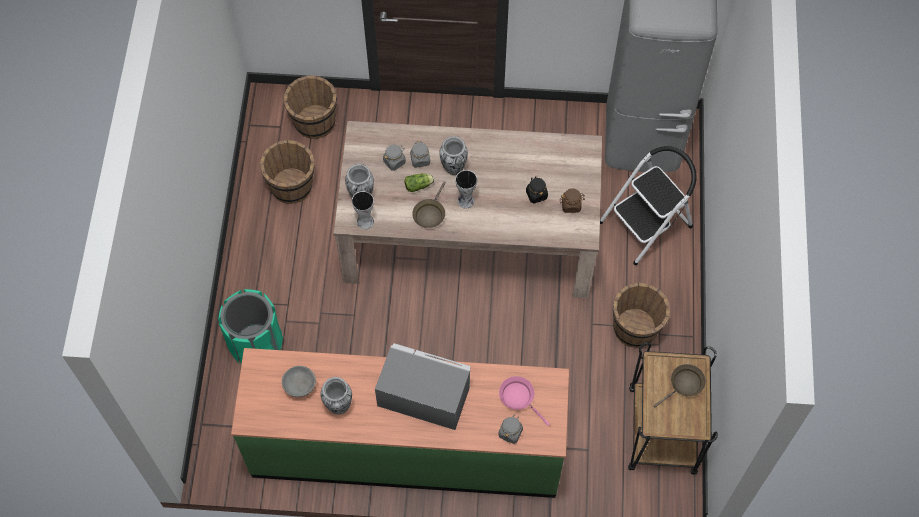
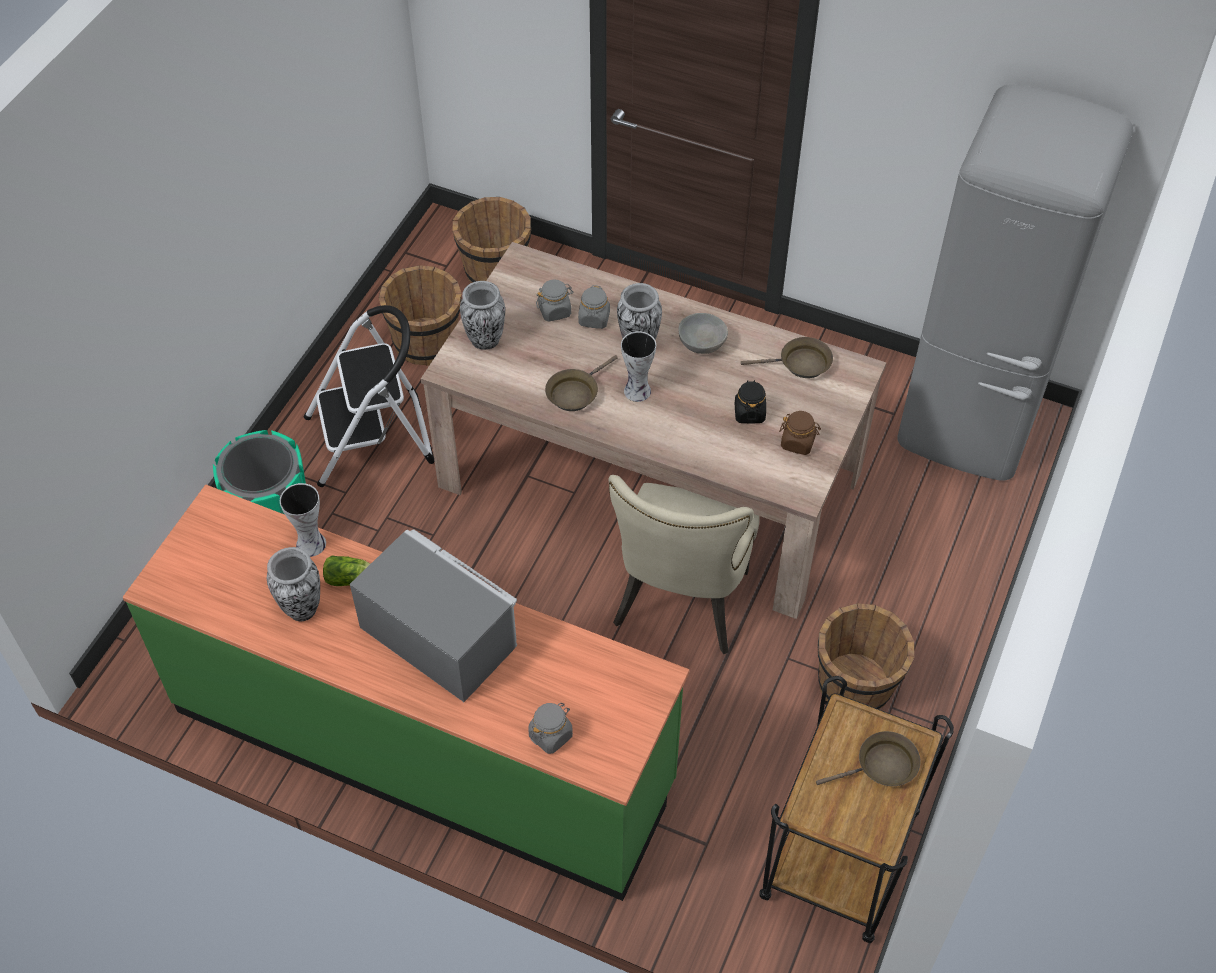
camera: 20 degrees right, 10 degrees down
grey bowl [282,366,316,397] -> grey bowl moved to [678,313,728,354]
vase [352,191,374,229] -> vase moved to [280,483,326,557]
lettuce [404,173,434,192] -> lettuce moved to [323,556,370,586]
pink frying pan [499,376,550,426] -> none
step ladder [600,146,697,265] -> step ladder moved to [304,305,435,487]
none -> beige chair [609,475,760,654]
none -> brown frying pan [741,337,833,378]

